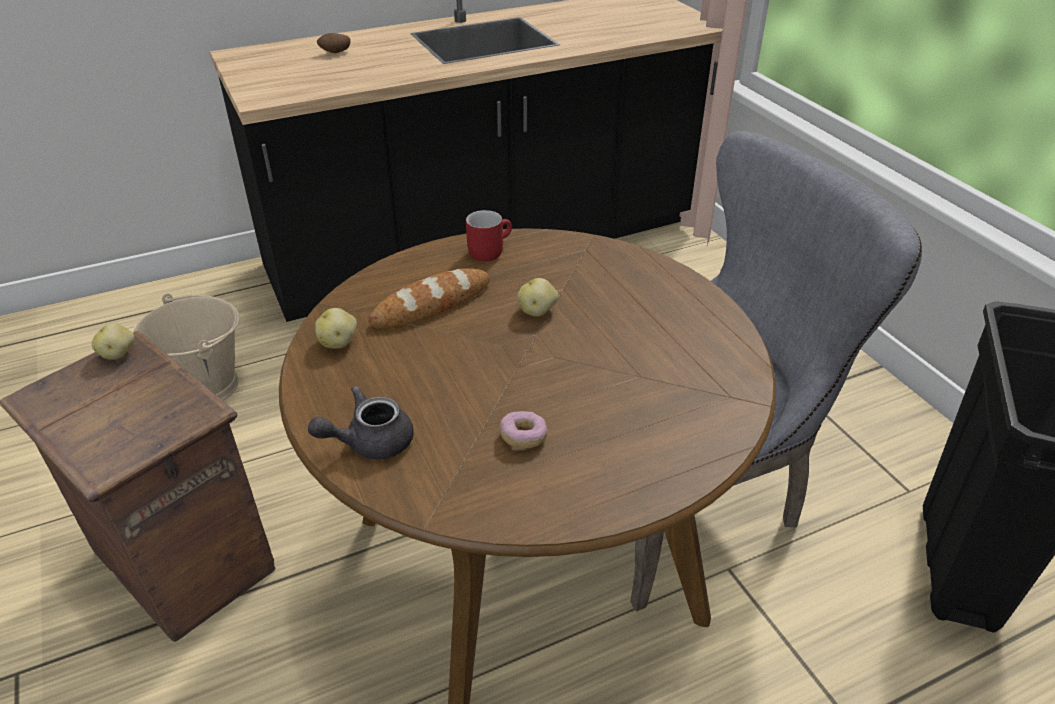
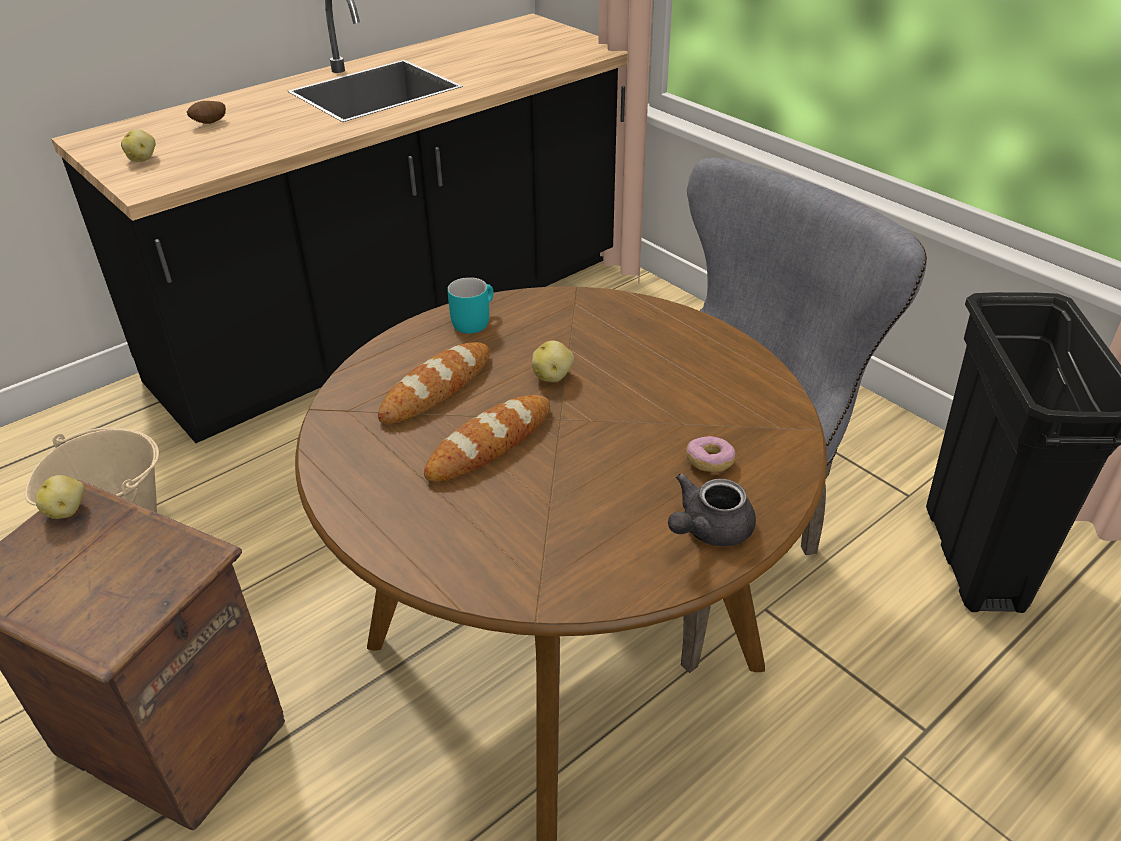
camera: 15 degrees left, 0 degrees up
grey teapot [308,386,414,460] -> grey teapot moved to [668,473,756,546]
potato [315,308,357,348] -> potato moved to [121,129,156,162]
red mug [466,210,512,261] -> turquoise mug [447,277,493,334]
donut [499,411,548,449] -> donut moved to [686,436,736,472]
none -> bread [424,395,550,482]

